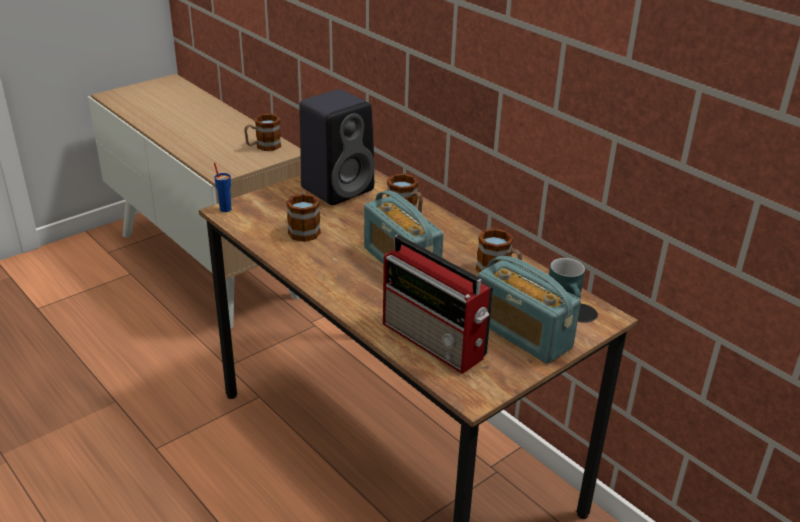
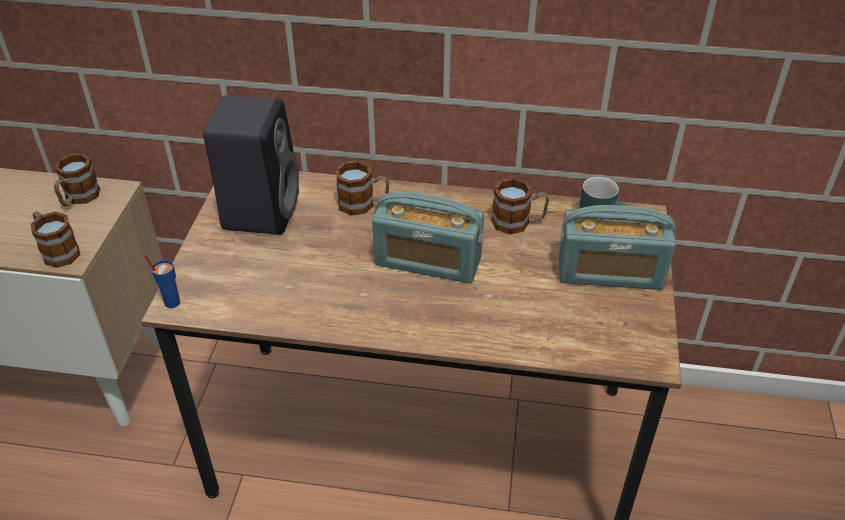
camera: 40 degrees left, 10 degrees up
mug [286,191,321,242] -> mug moved to [31,211,80,268]
radio [383,235,493,374] -> none

